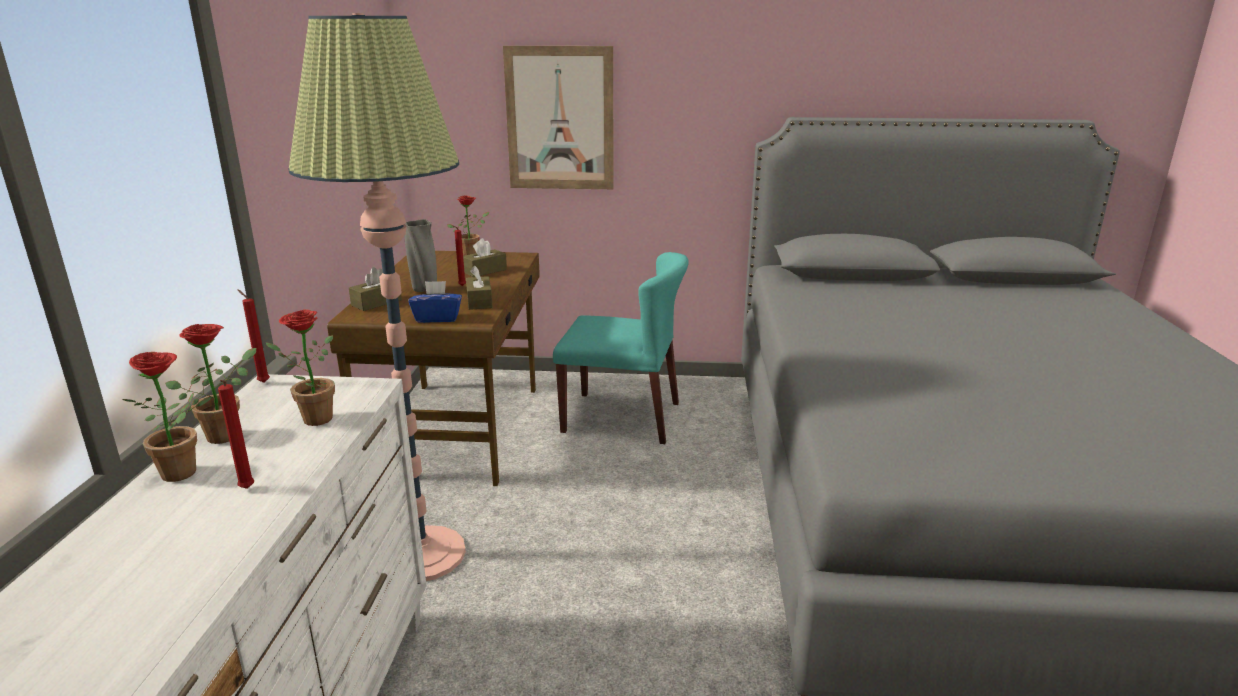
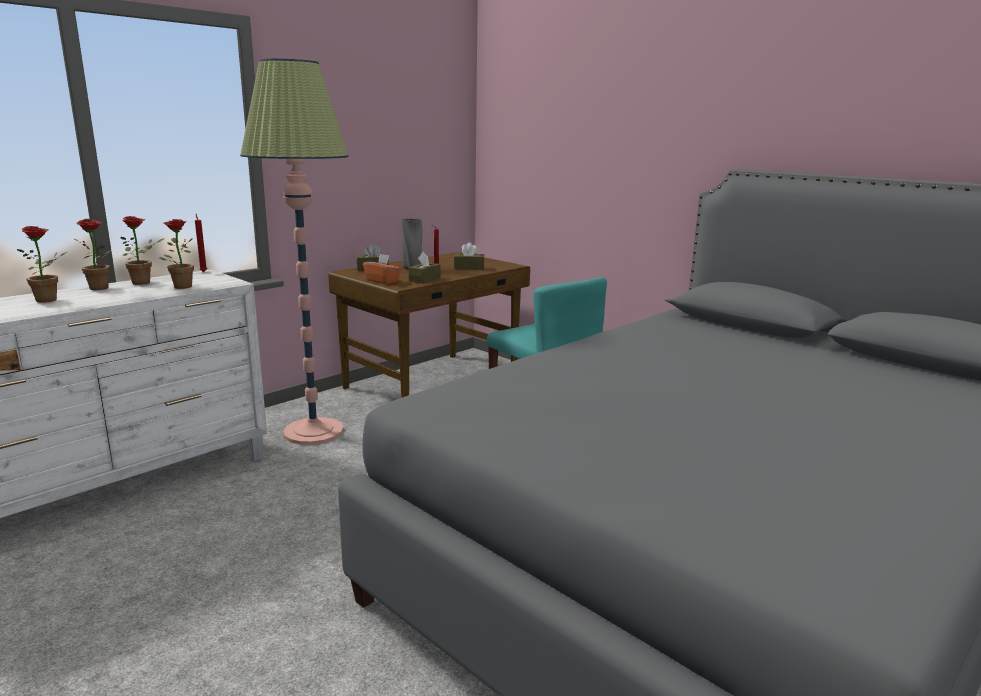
camera: 40 degrees right, 5 degrees down
red candle [218,380,254,489] -> none
blue tissue box [408,281,462,323] -> orange tissue box [363,254,401,284]
potted plant [447,196,489,256] -> potted plant moved to [17,226,67,303]
picture [503,46,614,189] -> none

